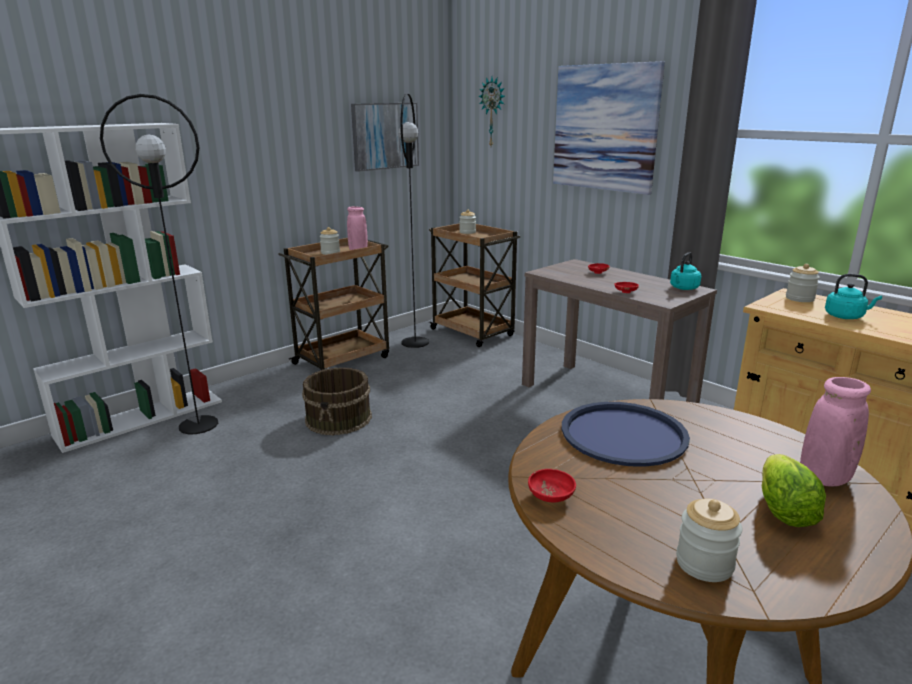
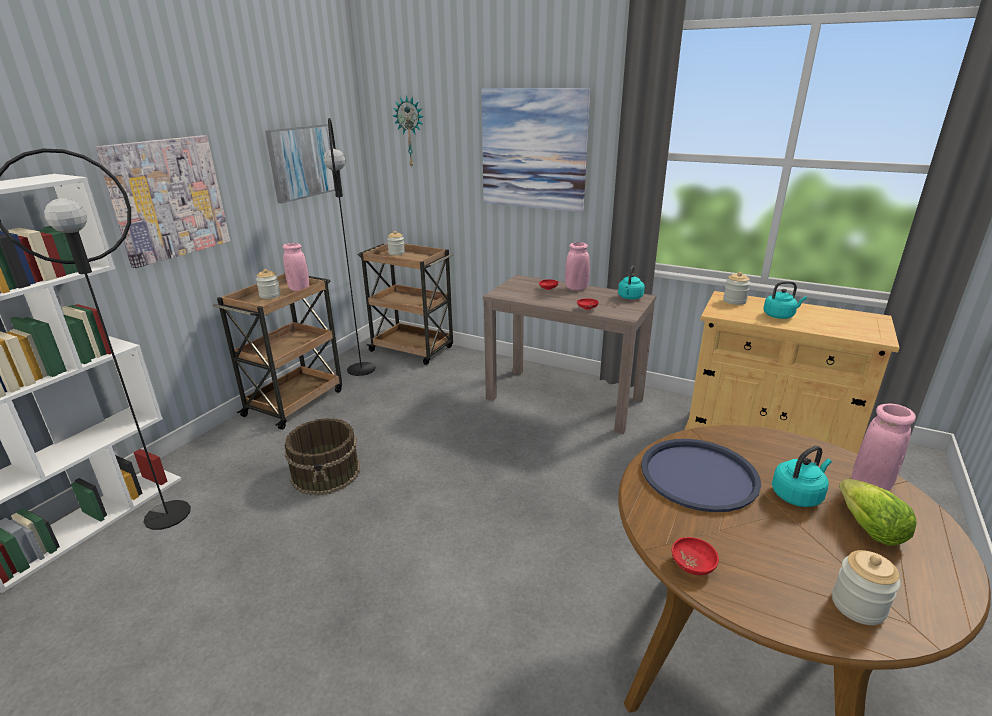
camera: 20 degrees left, 5 degrees up
none -> picture [95,135,230,268]
none -> pink vase [565,242,590,290]
none -> turquoise kettle [772,446,832,507]

